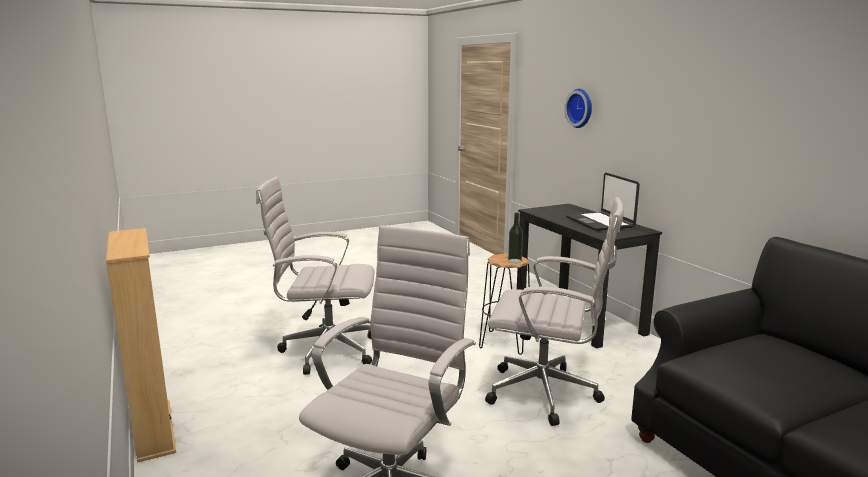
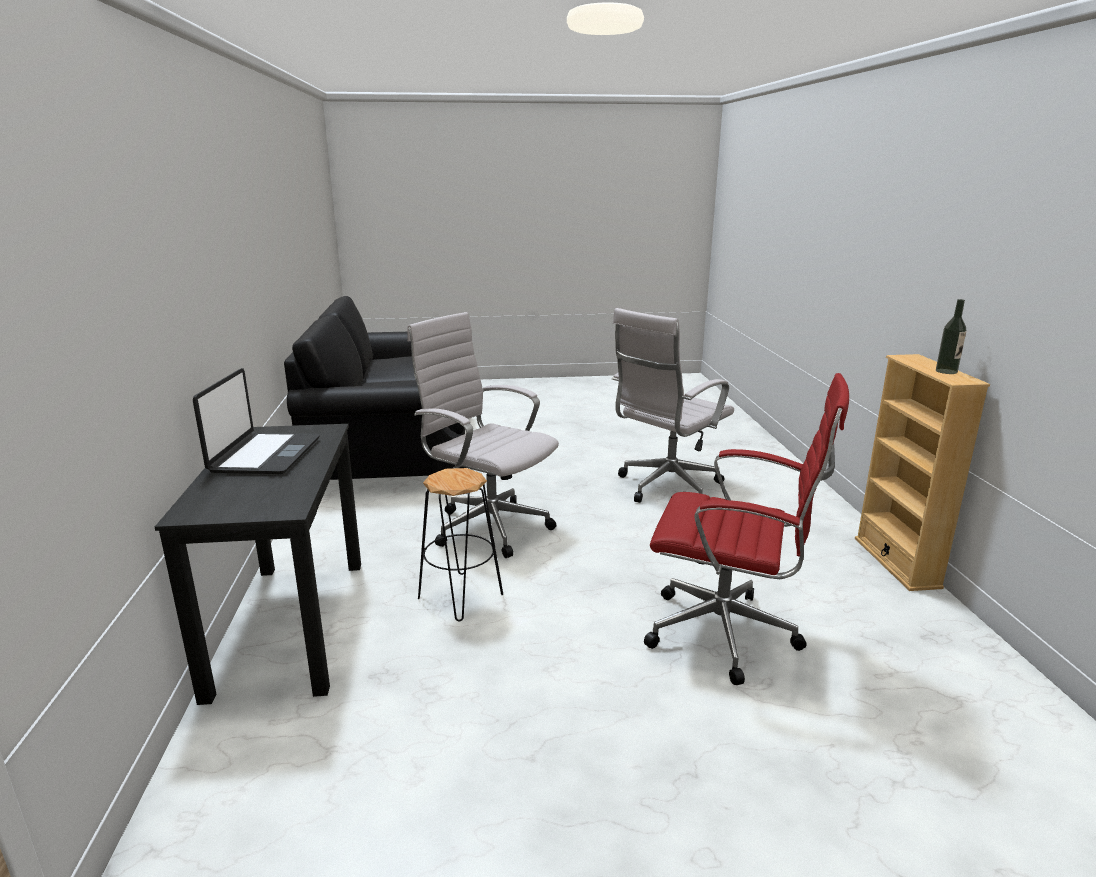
camera: 160 degrees left, 5 degrees up
white office chair [256,177,374,375] -> red office chair [644,373,849,685]
bottle [508,212,523,263] -> bottle moved to [936,299,966,374]
wall clock [564,89,592,128] -> none

